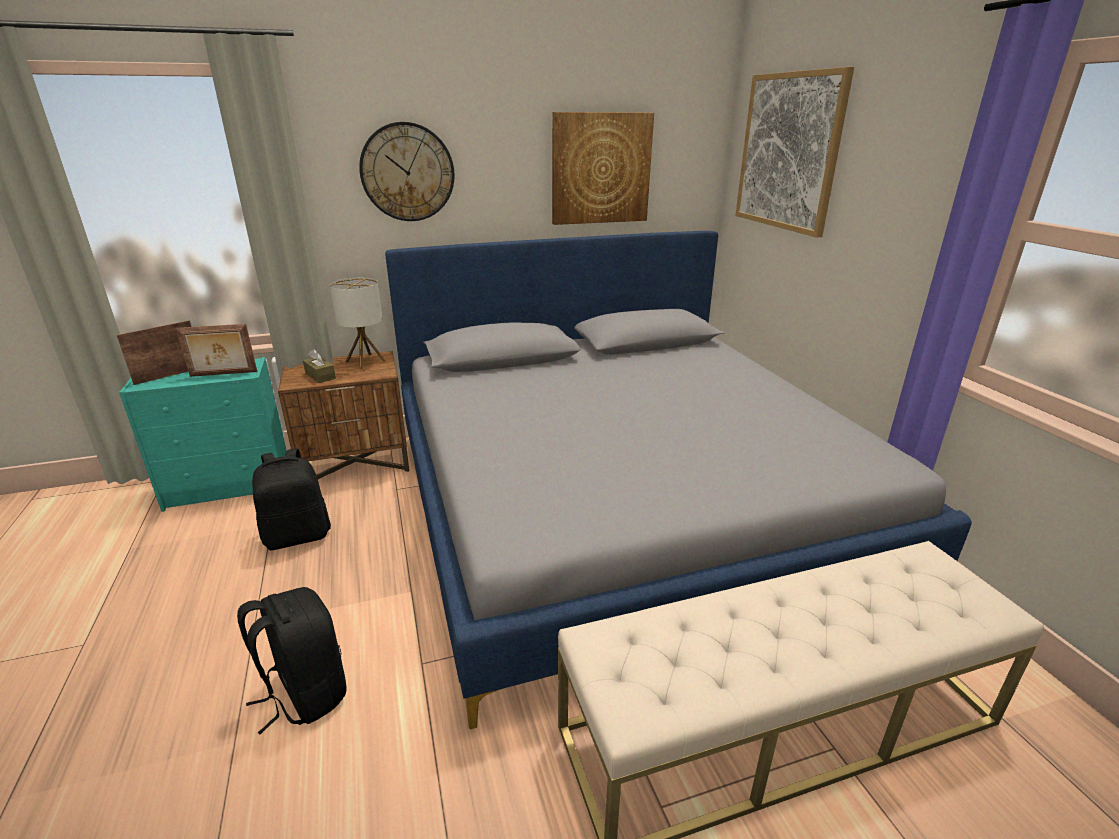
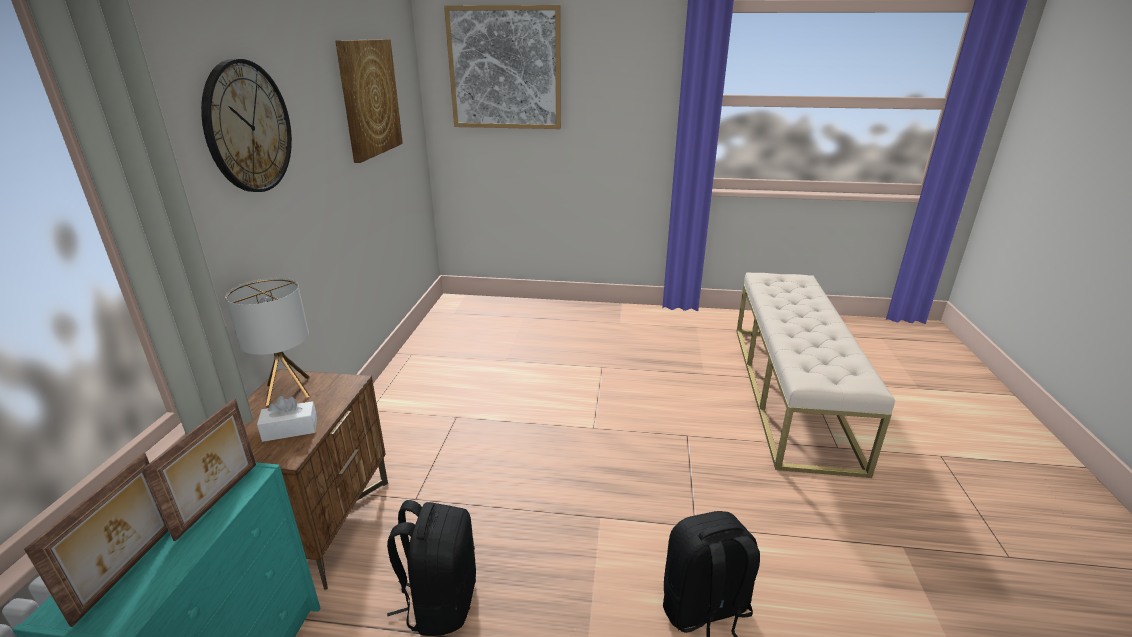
camera: 65 degrees left, 0 degrees up
picture frame [117,320,192,385] -> picture frame turned 150 degrees counterclockwise [24,453,169,627]
brown tissue box [303,349,336,383] -> white tissue box [257,396,317,442]
grey bed [385,231,972,729] -> none

